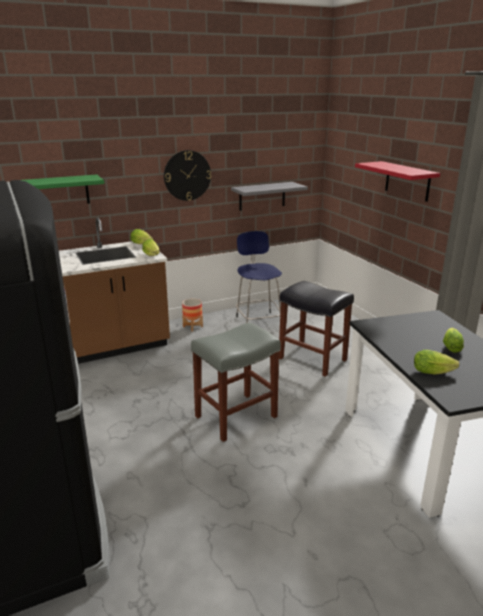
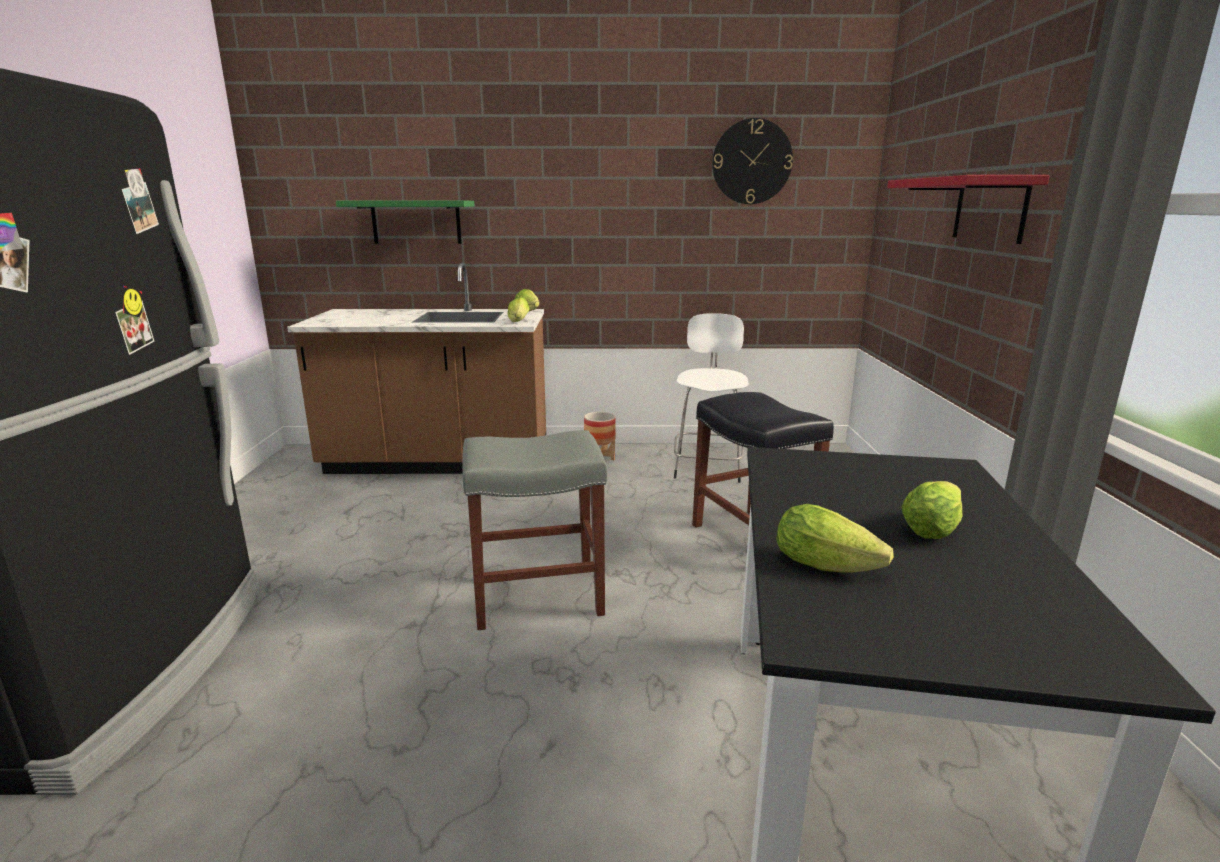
camera: 25 degrees right, 5 degrees down
wall clock [164,150,211,201] -> wall clock moved to [712,118,793,204]
grey shelf [231,182,308,211] -> none
blue stool [236,231,282,323] -> white stool [674,313,749,483]

